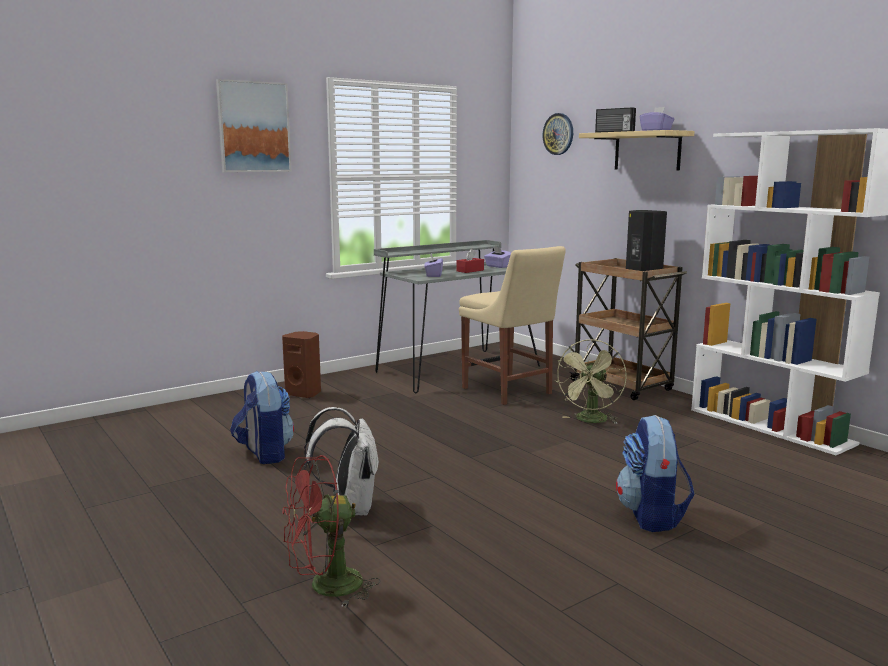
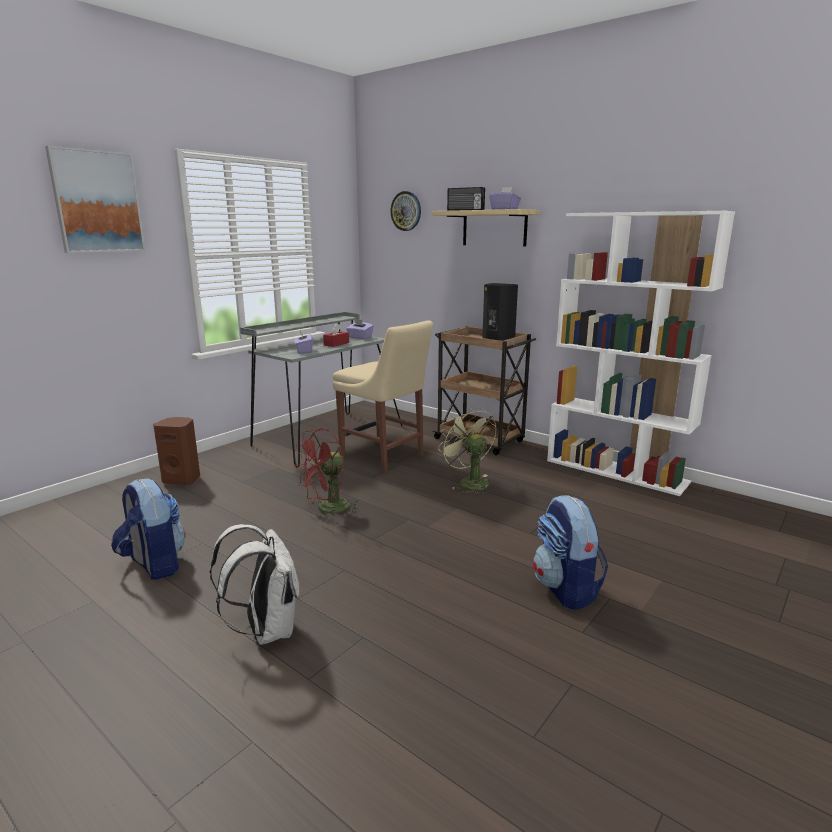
camera: 15 degrees left, 5 degrees up
red fan [283,455,380,608] -> red fan moved to [294,428,360,517]
green fan [555,339,627,424] -> green fan turned 135 degrees clockwise [438,407,497,495]

